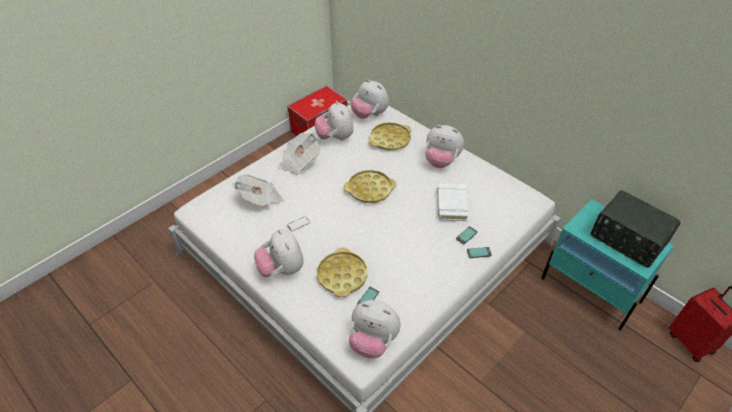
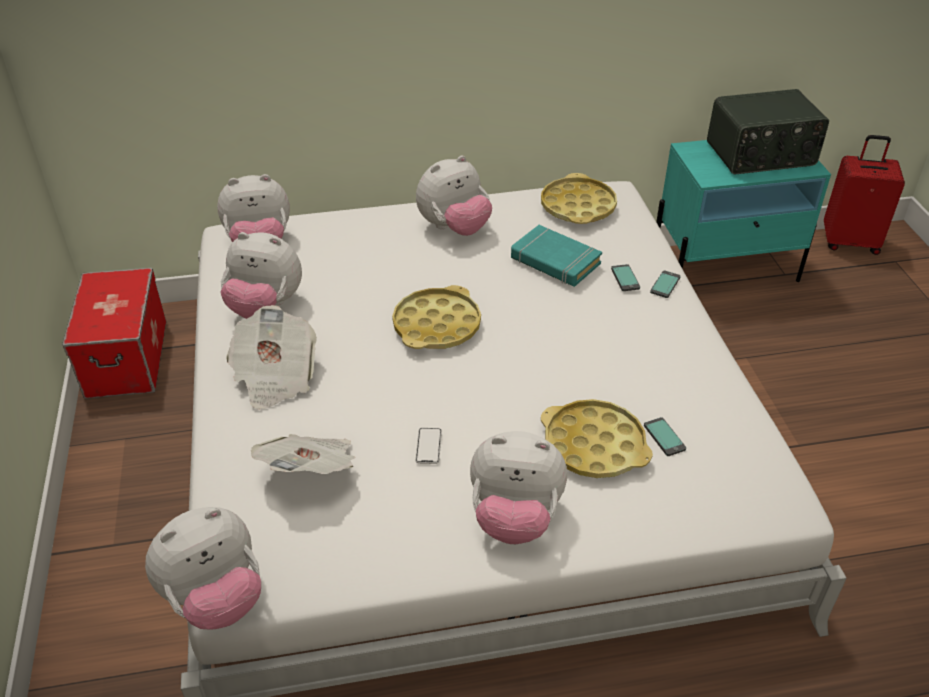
camera: 55 degrees left, 5 degrees down
plush toy [349,300,401,358] -> plush toy moved to [145,507,261,630]
yellow tray [369,122,412,151] -> yellow tray moved to [541,173,617,224]
white book [437,184,468,221] -> turquoise book [511,225,602,287]

